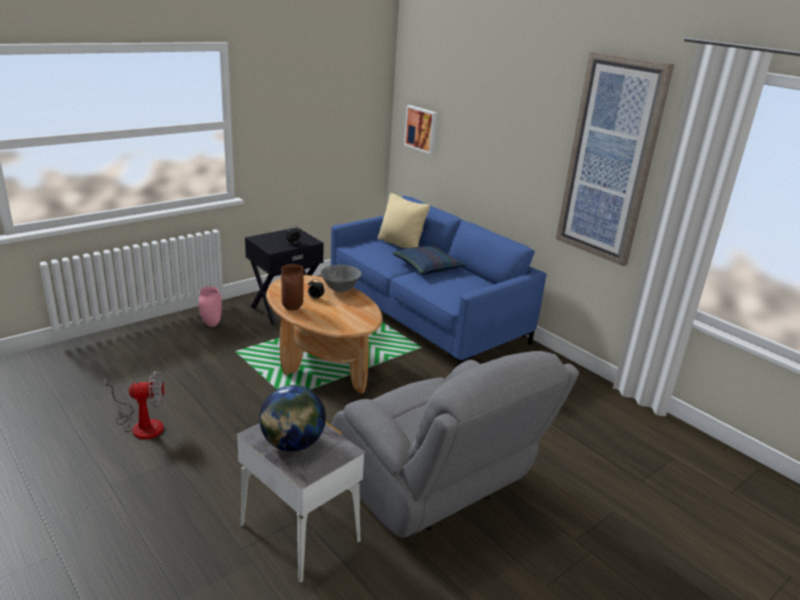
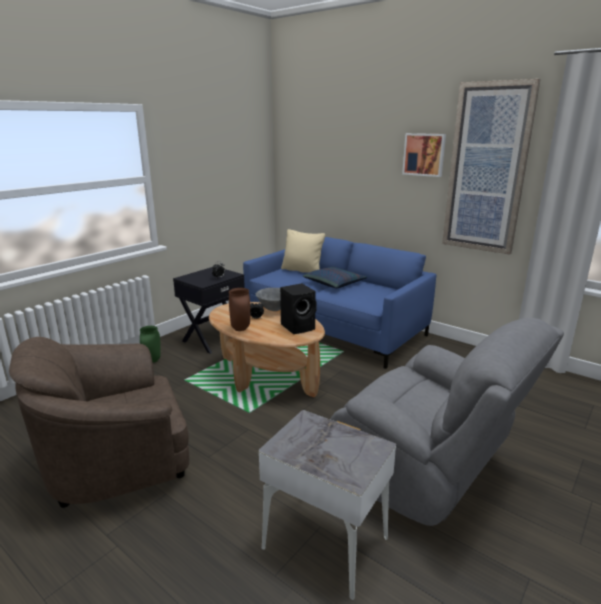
camera: 10 degrees left, 5 degrees down
fan [104,371,164,439] -> brown armchair [9,337,189,508]
pink vase [198,287,222,327] -> green vase [140,326,161,363]
globe [259,385,326,452] -> none
picture [404,105,437,154] -> picture moved to [402,133,446,177]
none -> black speaker [280,283,317,334]

